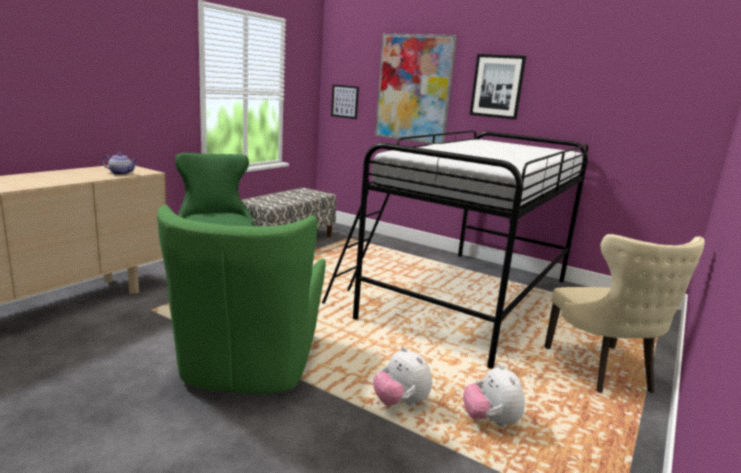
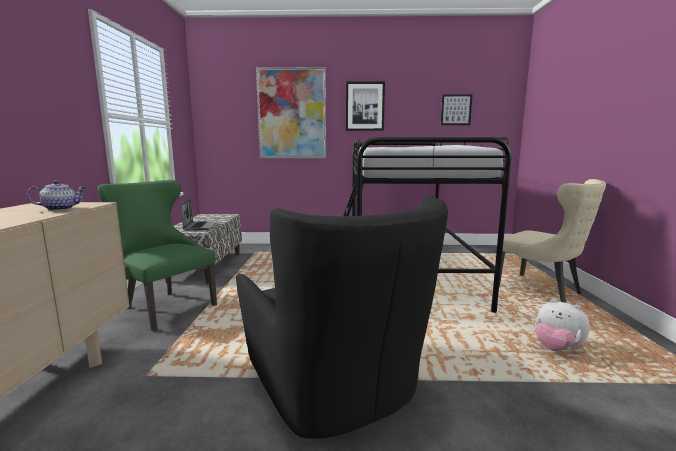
camera: 30 degrees left, 5 degrees down
green armchair [157,204,326,394] -> black armchair [236,195,448,439]
picture [331,85,359,119] -> picture moved to [441,94,473,125]
plush toy [373,347,432,406] -> none
none -> laptop [181,199,217,230]

